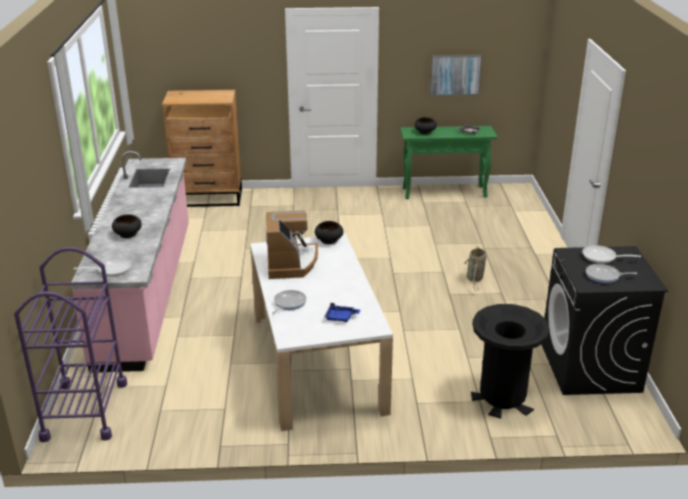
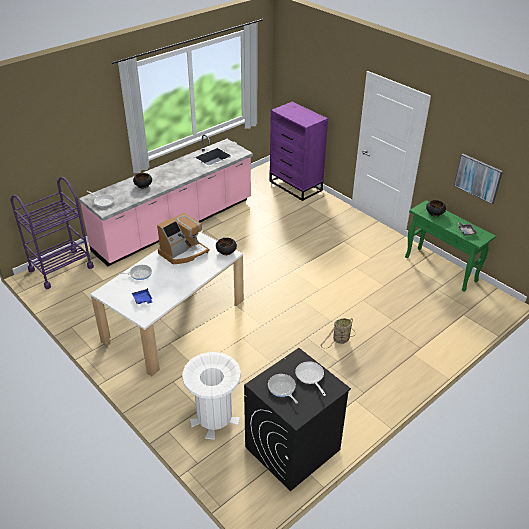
camera: 50 degrees right, 10 degrees up
brown dresser [162,90,242,207] -> purple dresser [269,102,328,201]
black trash can [471,304,550,419] -> white trash can [182,352,241,440]

